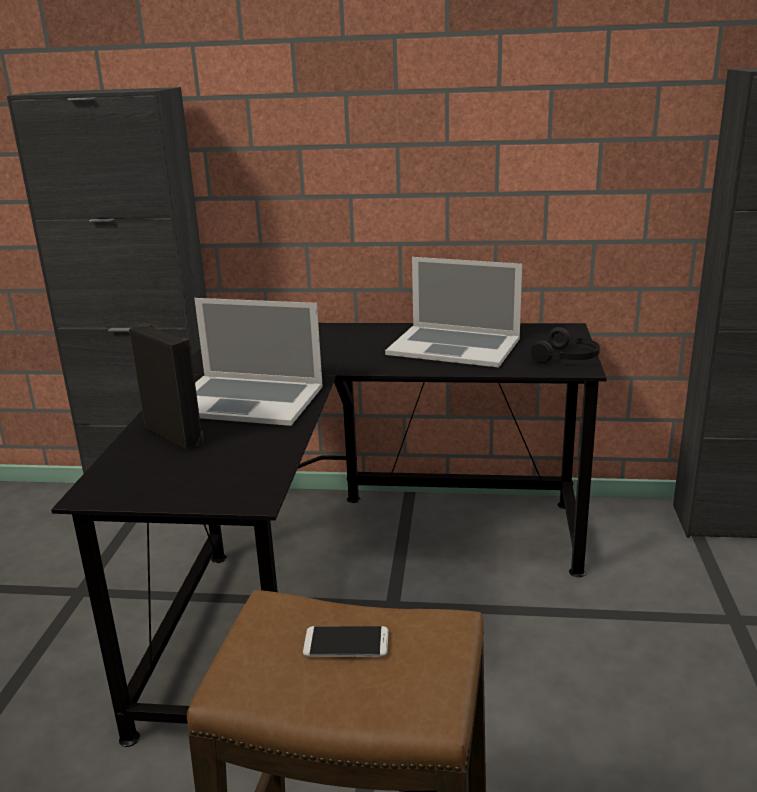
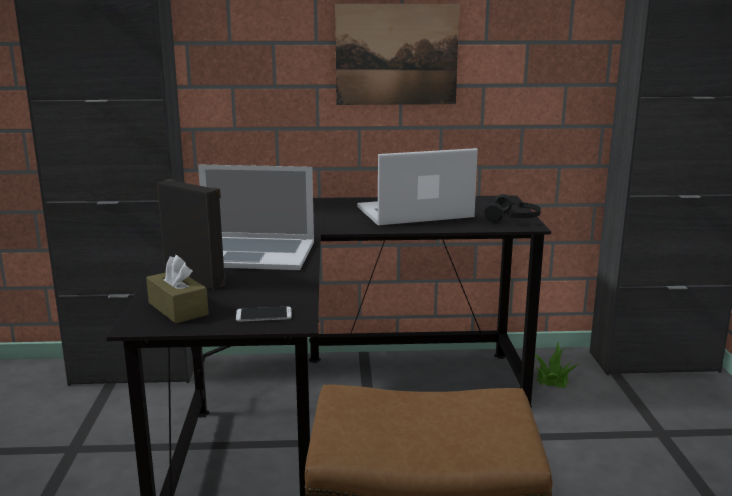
camera: 10 degrees left, 5 degrees down
phone [303,626,388,657] -> phone moved to [236,307,292,322]
laptop [385,257,522,367] -> laptop turned 150 degrees clockwise [357,148,478,225]
none -> brown tissue box [146,255,209,323]
none -> picture [335,3,460,105]
none -> potted plant [535,341,579,388]

